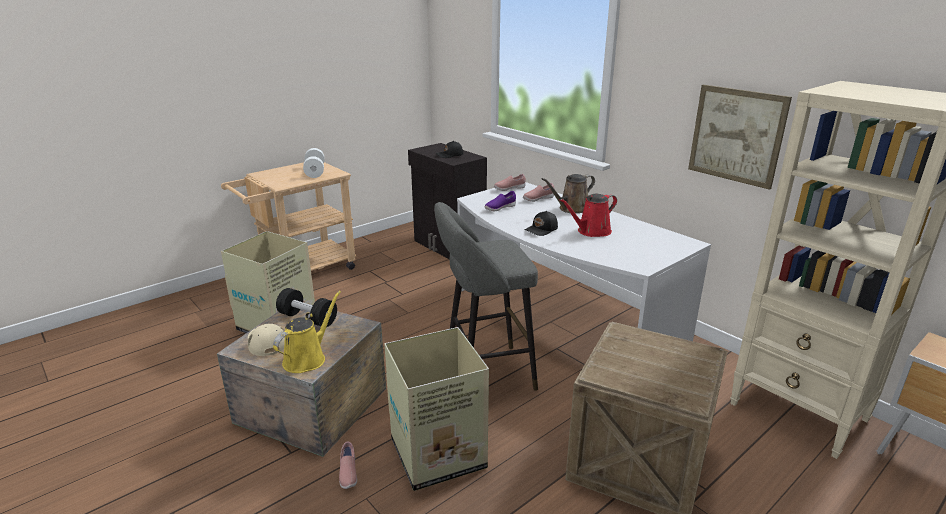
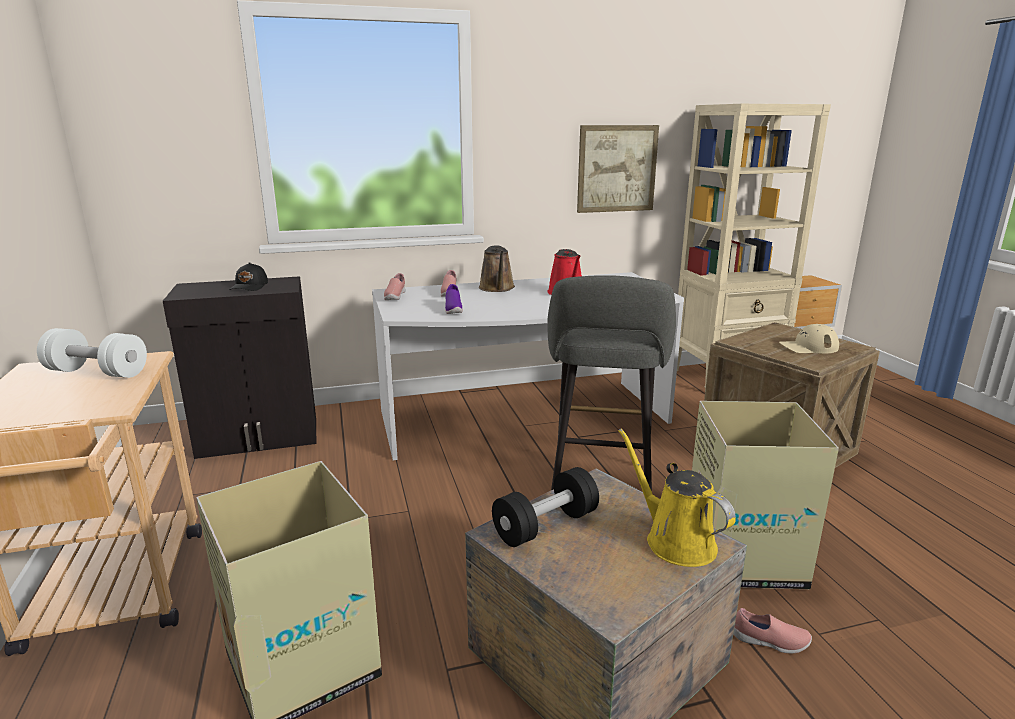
camera: 65 degrees left, 5 degrees down
beige cap [248,324,285,356] -> beige cap moved to [779,324,839,354]
black cap [525,211,558,236] -> none

